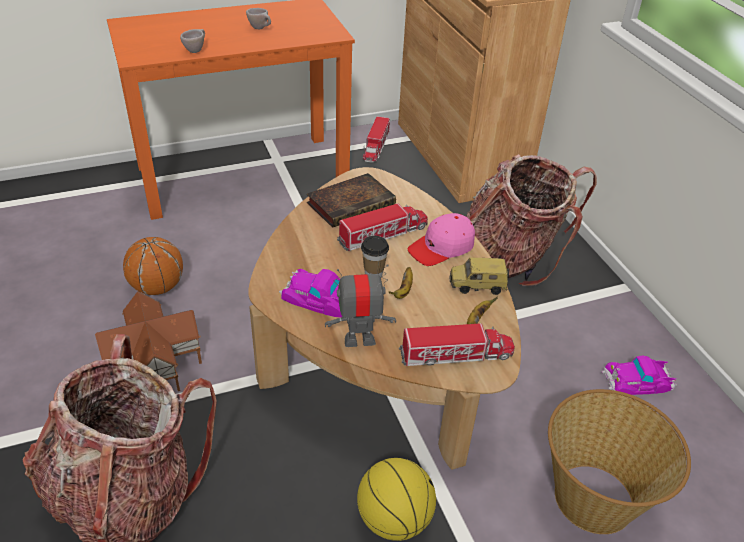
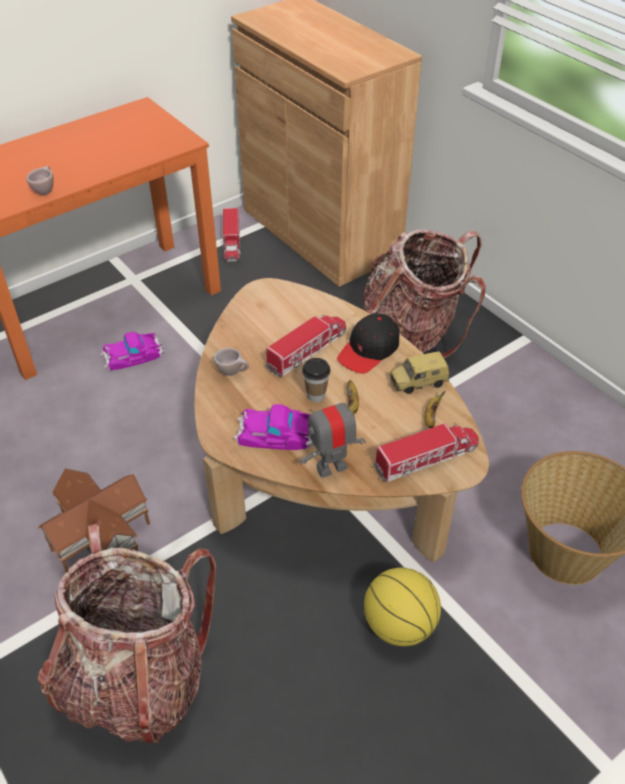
camera: 15 degrees left, 5 degrees up
basketball [123,237,183,295] -> none
beige cup [246,8,271,29] -> beige cup moved to [214,348,249,376]
book [307,173,396,228] -> none
pink cap [408,213,475,266] -> black cap [337,313,400,374]
toy car [602,355,677,395] -> toy car moved to [100,332,165,371]

